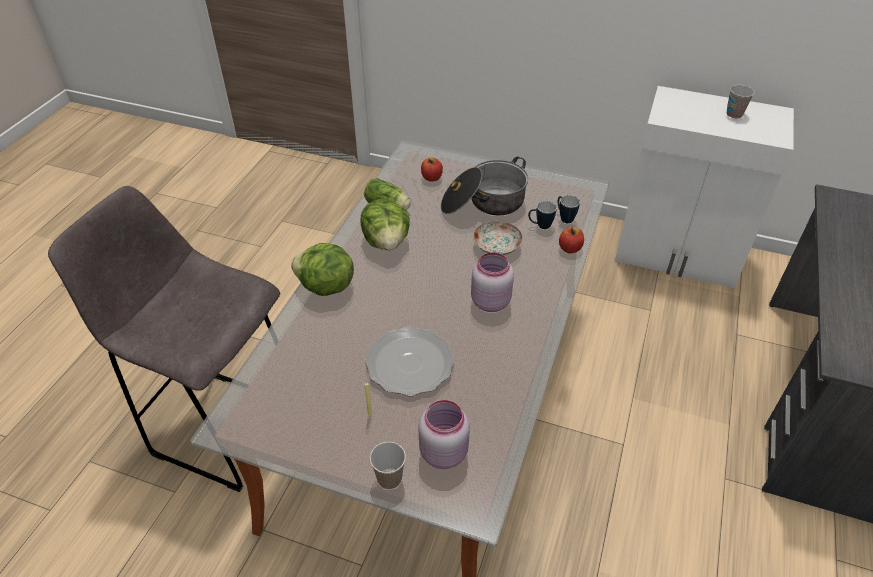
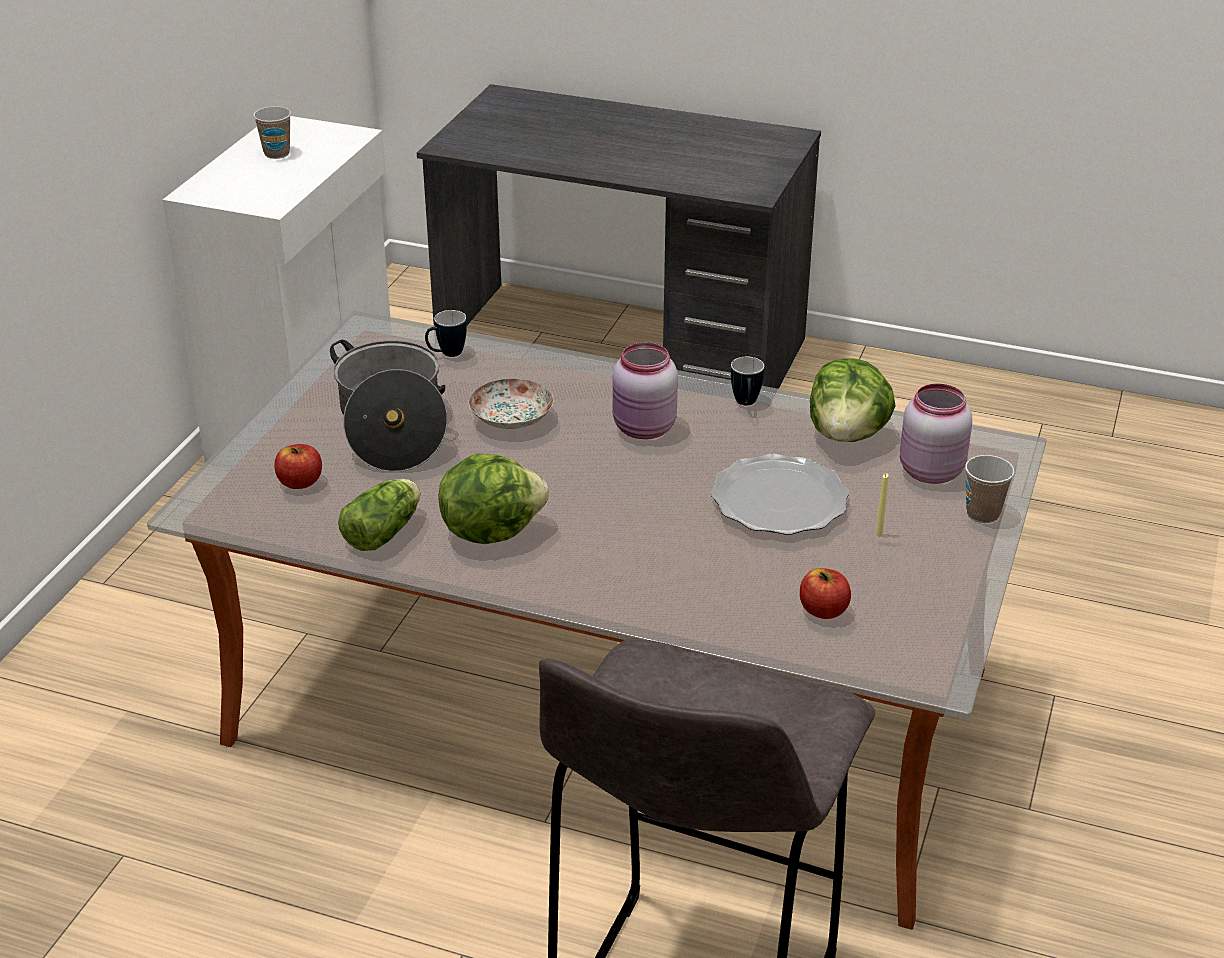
camera: 90 degrees left, 10 degrees down
lettuce [291,243,354,296] -> lettuce moved to [810,358,896,442]
mug [528,201,557,229] -> mug moved to [731,357,764,406]
apple [559,227,584,253] -> apple moved to [800,568,851,619]

